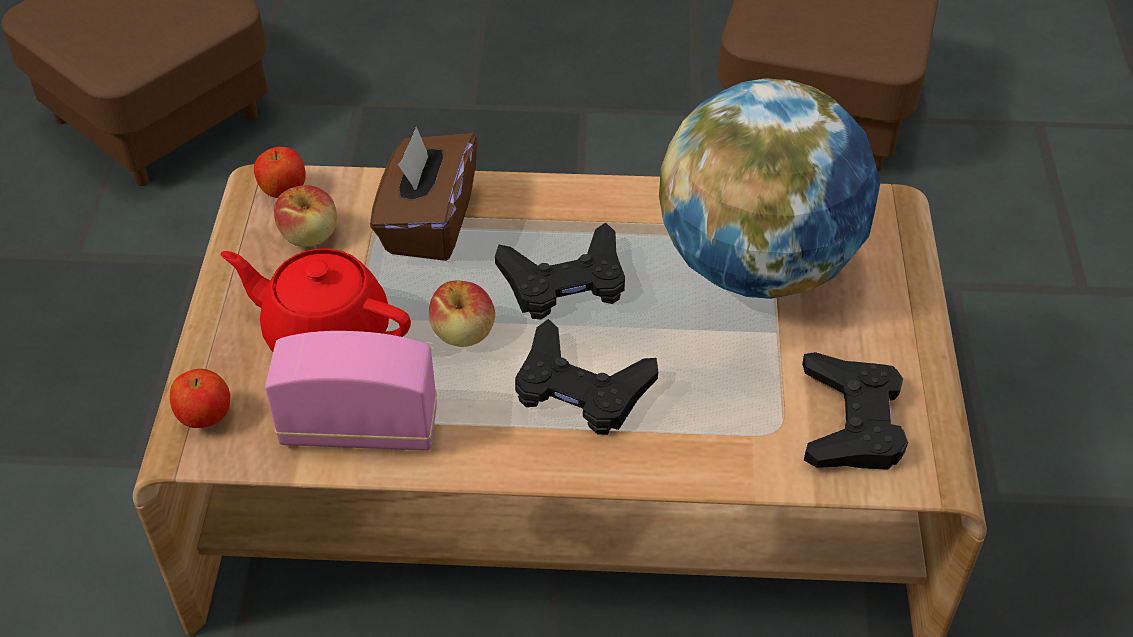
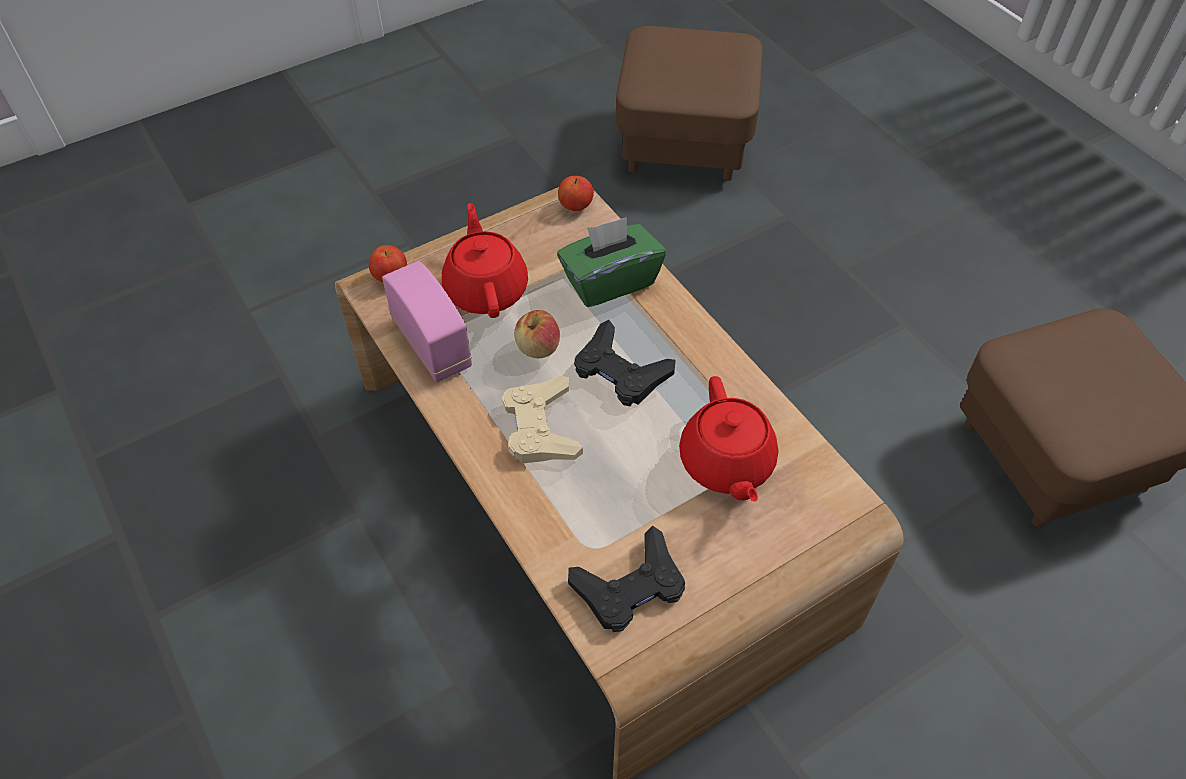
camera: 55 degrees right, 5 degrees up
apple [274,185,337,247] -> none
brown tissue box [370,127,477,261] -> green tissue box [557,217,666,307]
black game controller [515,319,658,435] -> beige game controller [502,376,583,463]
globe [659,78,880,299] -> red teapot [679,376,778,502]

